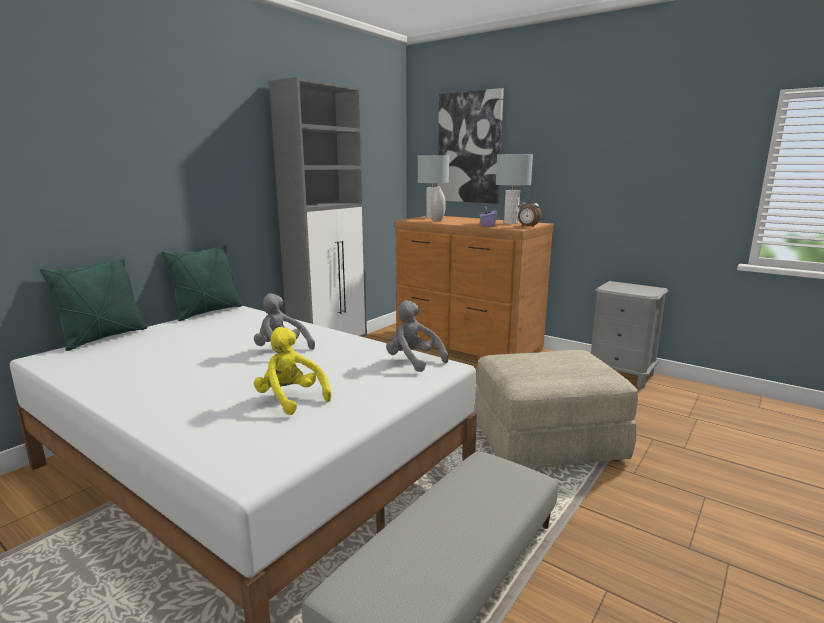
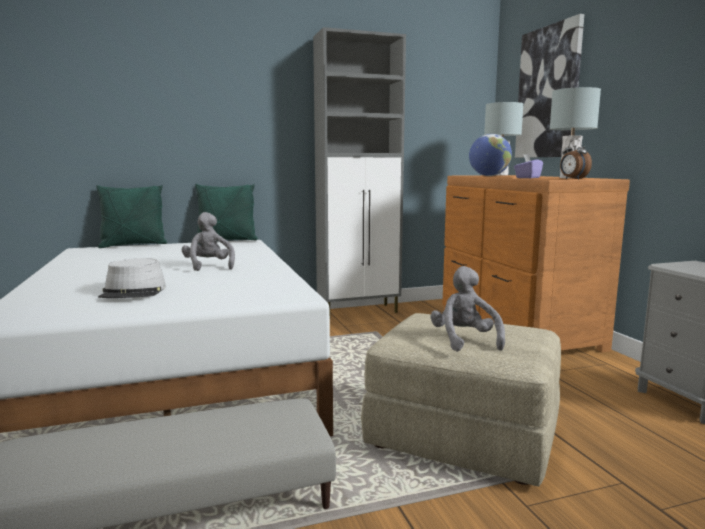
camera: 35 degrees right, 5 degrees down
yellow plush toy [254,327,331,415] -> grey hat [98,258,166,298]
grey plush toy [386,300,449,372] -> grey plush toy moved to [430,266,505,352]
white vase [430,187,446,222] -> globe [469,134,512,176]

